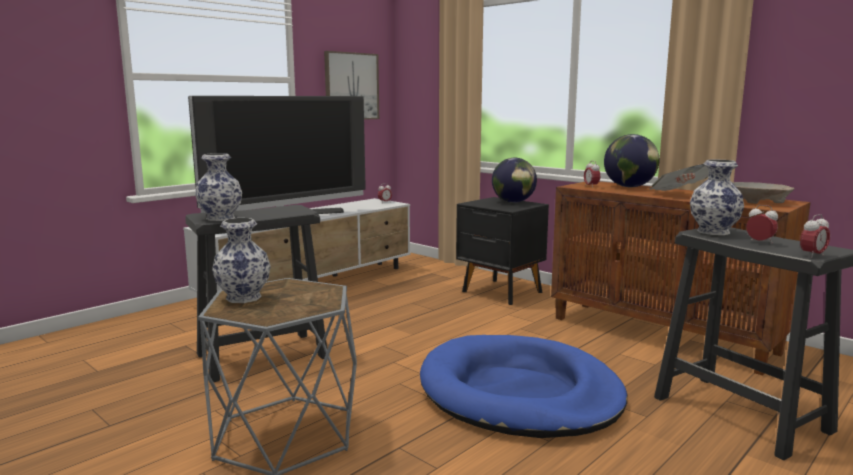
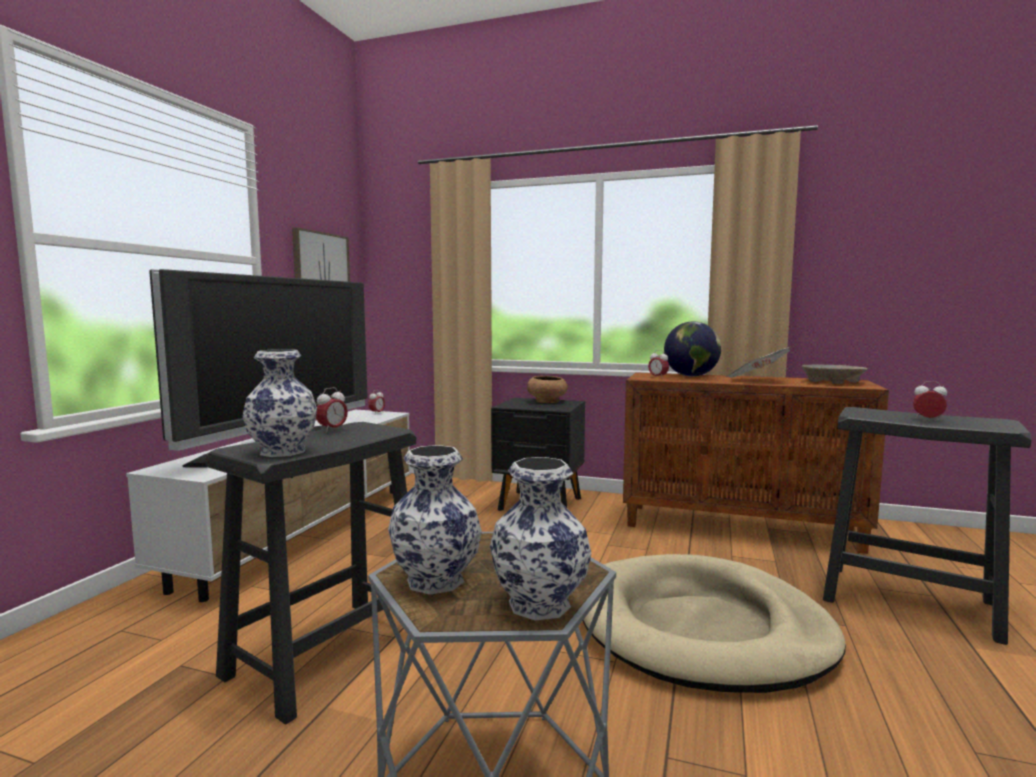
camera: 25 degrees left, 5 degrees down
blue dog bed [420,335,627,438] -> beige dog bed [583,554,846,693]
globe [492,158,537,203] -> brown bowl [527,376,568,403]
vase [690,159,744,235] -> vase moved to [490,457,592,620]
alarm clock [800,214,830,258] -> alarm clock moved to [316,387,348,433]

